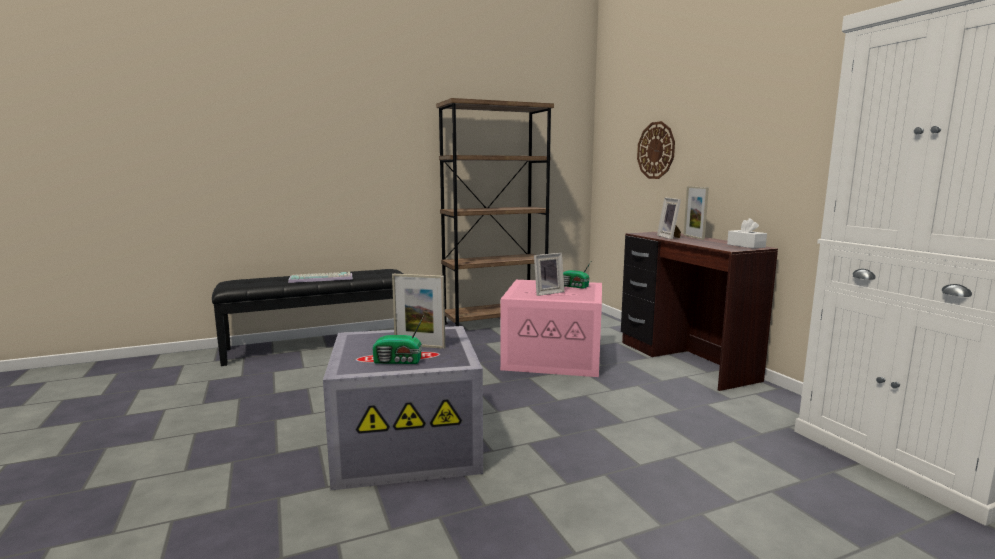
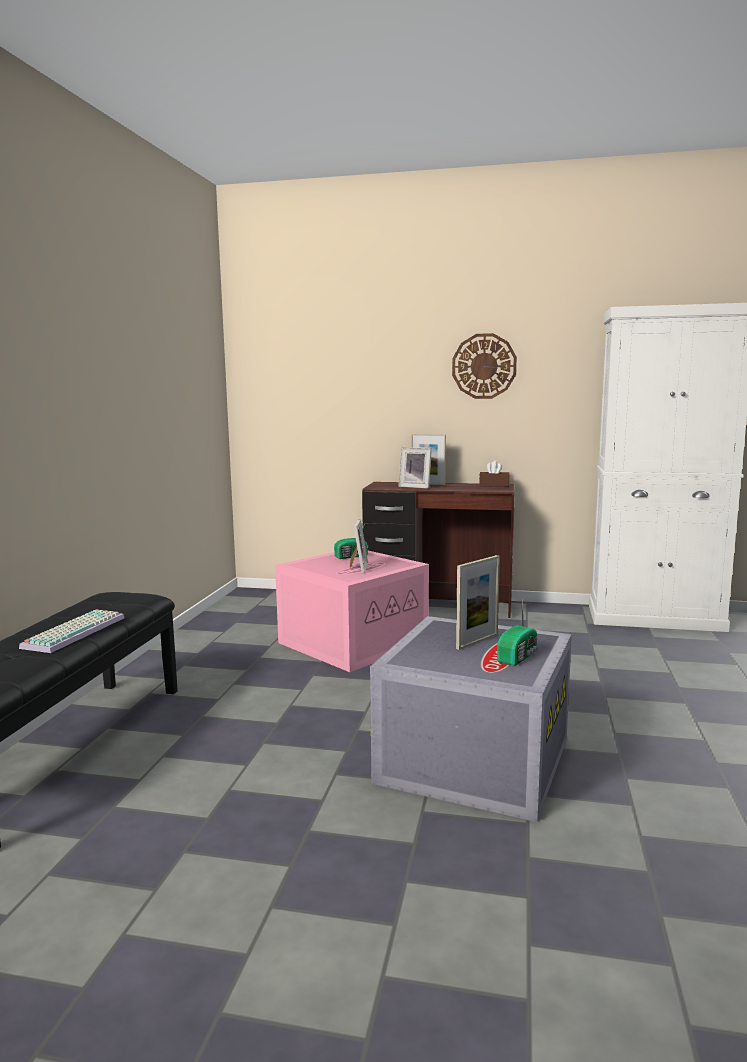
camera: 55 degrees left, 0 degrees up
brown bookcase [436,98,554,326] -> none
wall clock [637,121,675,179] -> wall clock moved to [452,333,517,399]
white tissue box [727,218,767,249] -> brown tissue box [479,461,510,487]

